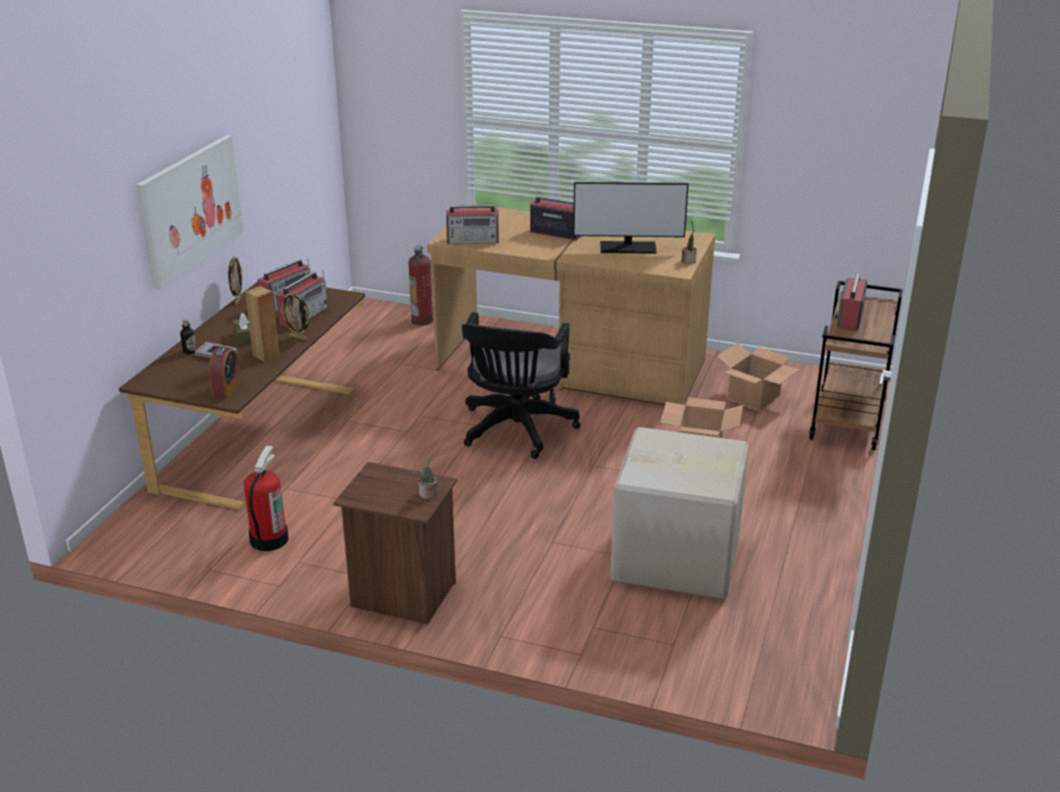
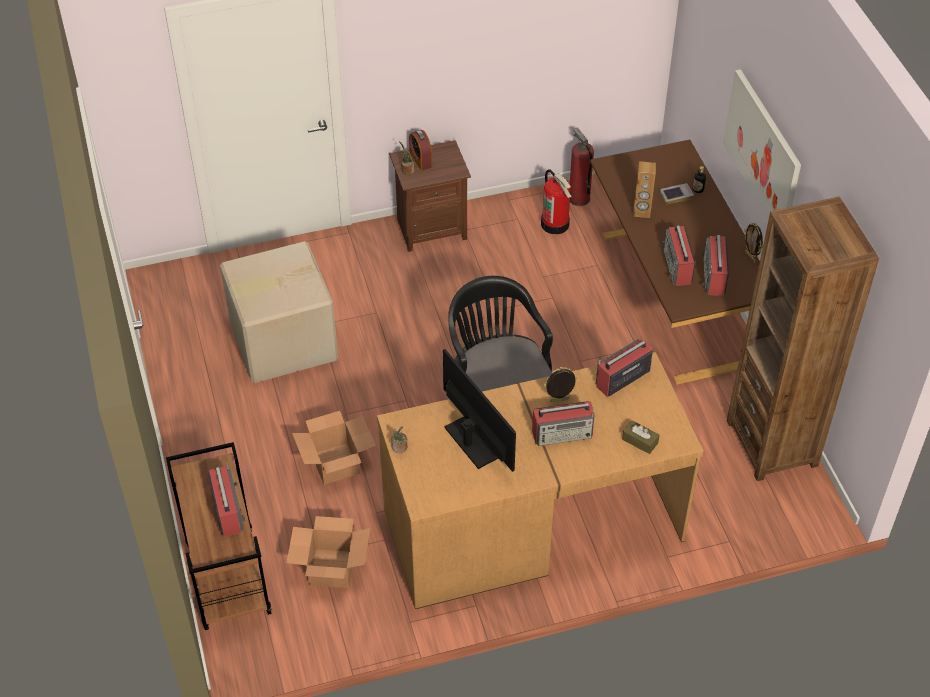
camera: 145 degrees right, 20 degrees up
alarm clock [209,347,241,399] -> alarm clock moved to [409,130,432,171]
brown tissue box [233,313,251,345] -> brown tissue box moved to [622,420,659,454]
picture frame [280,292,310,340] -> picture frame moved to [544,367,577,402]
fire extinguisher [408,246,434,326] -> fire extinguisher moved to [570,128,594,206]
monitor [573,182,689,254] -> monitor turned 90 degrees clockwise [443,349,516,472]
none -> brown bookcase [727,197,879,481]

